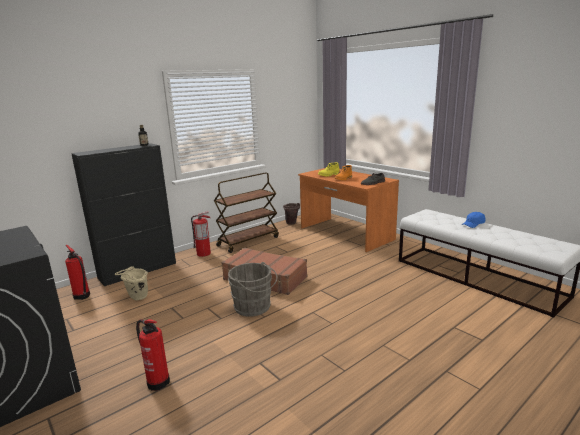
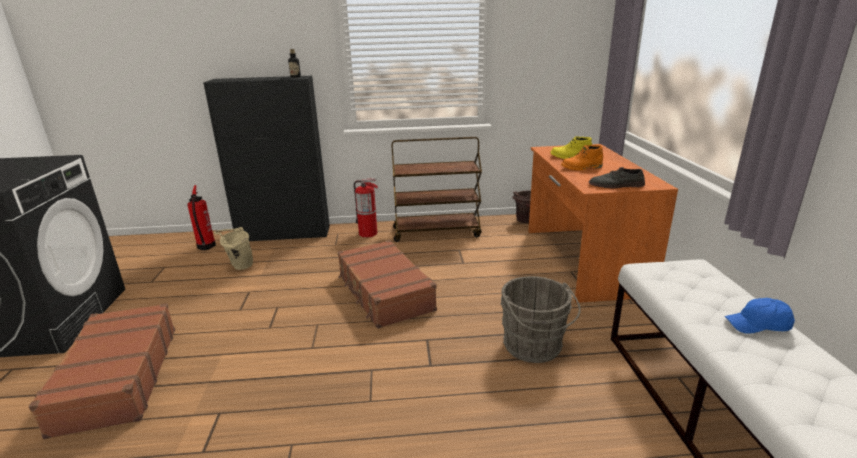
camera: 35 degrees right, 5 degrees up
fire extinguisher [136,319,170,391] -> brown suitcase [29,303,175,439]
grey bucket [228,262,278,317] -> grey bucket moved to [500,276,581,363]

